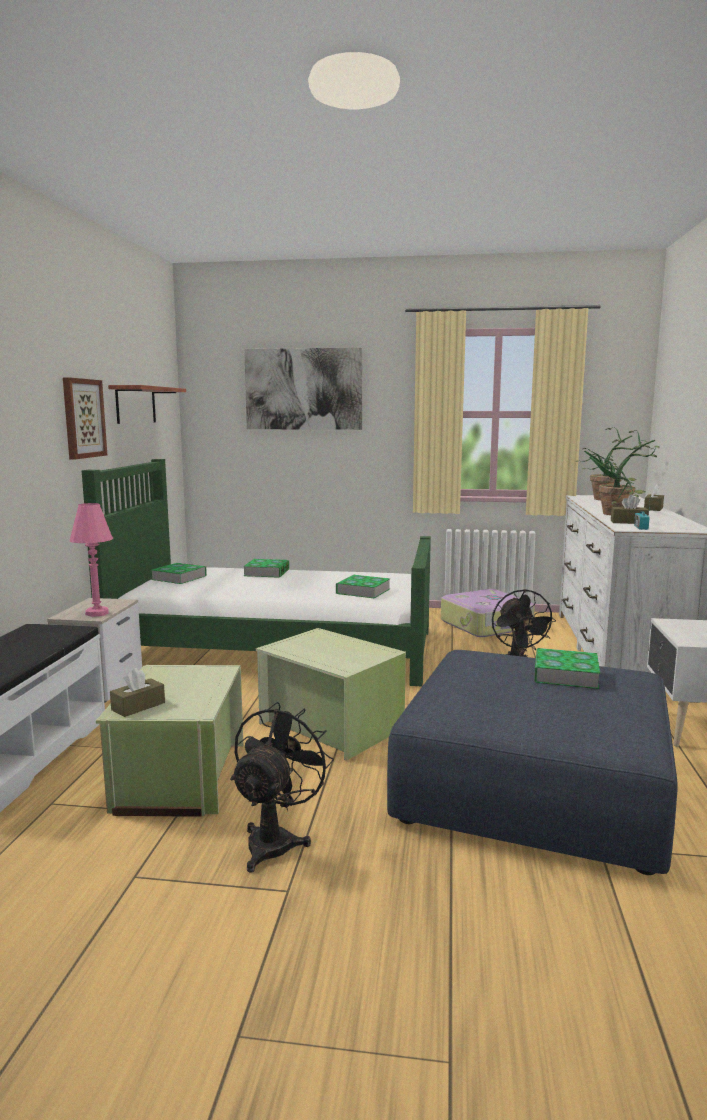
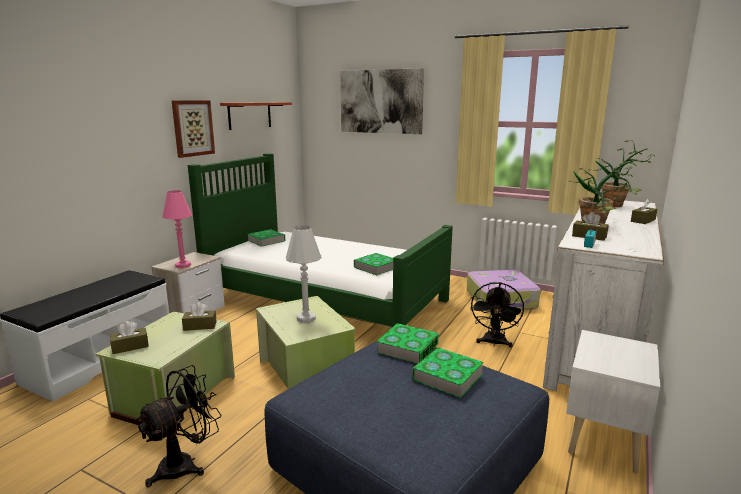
camera: 20 degrees right, 5 degrees up
book [243,559,290,578] -> book moved to [376,323,439,364]
none -> brown tissue box [182,302,217,331]
none -> white table lamp [286,226,322,323]

